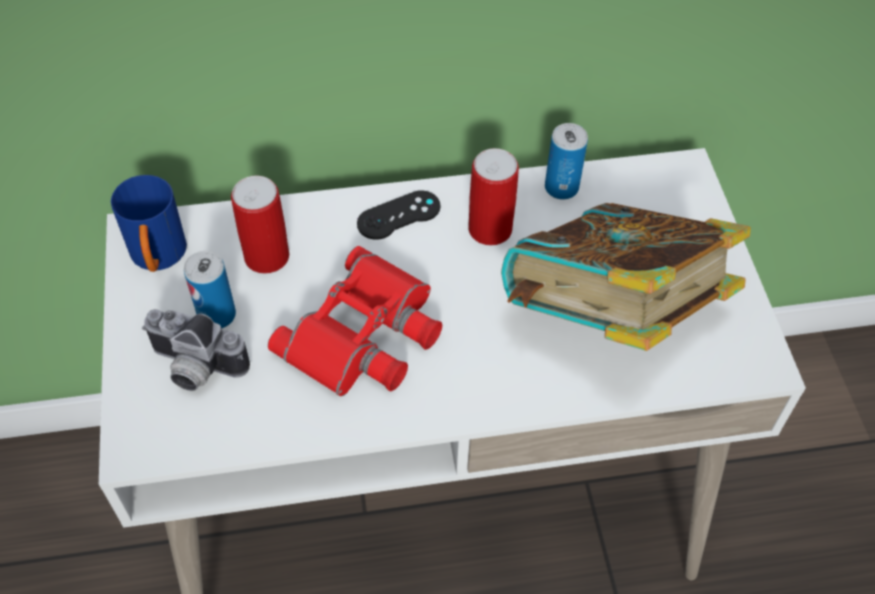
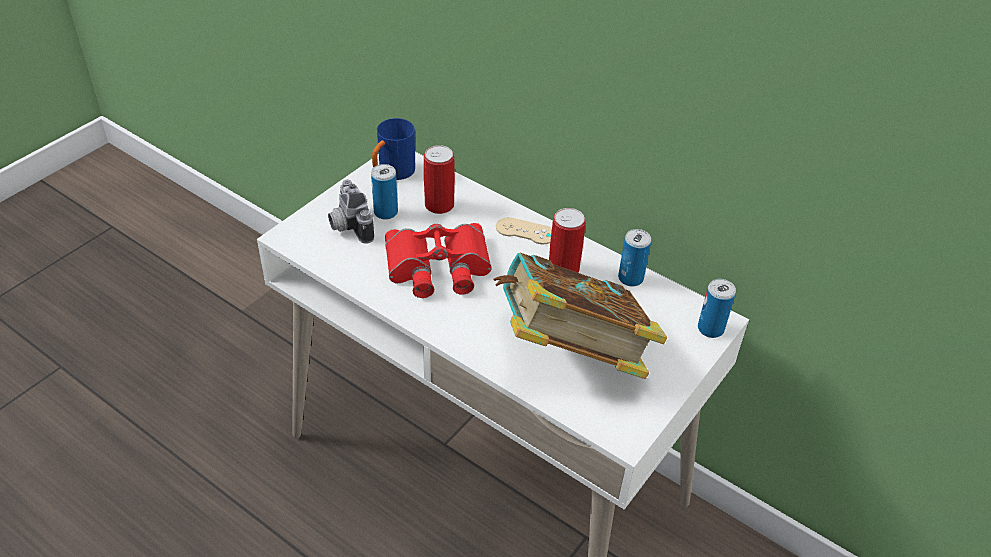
camera: 45 degrees right, 10 degrees down
black game controller [357,190,441,240] -> beige game controller [496,217,552,244]
none -> can [698,279,736,338]

